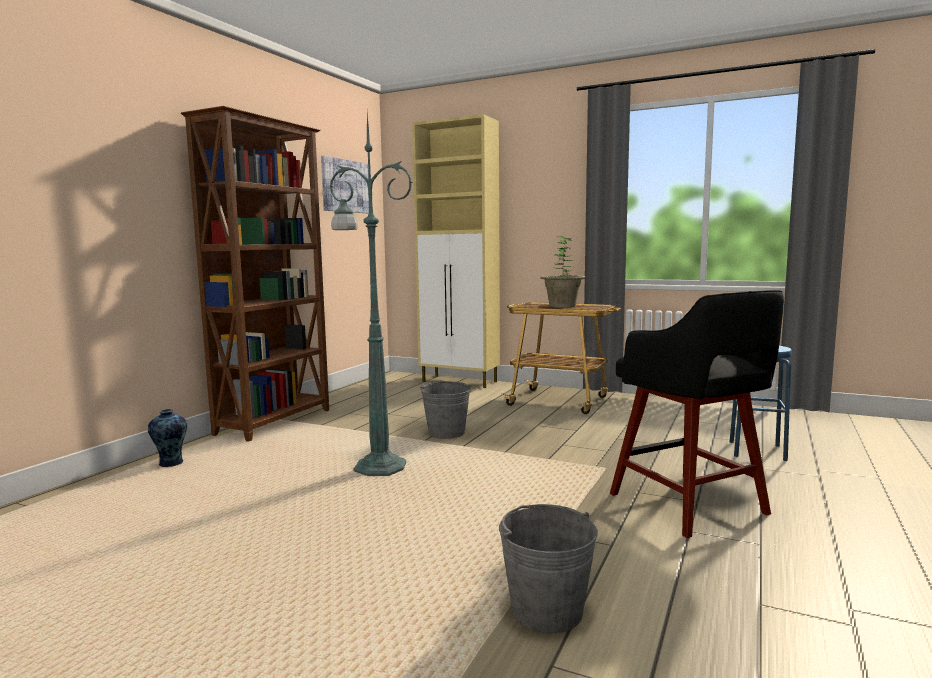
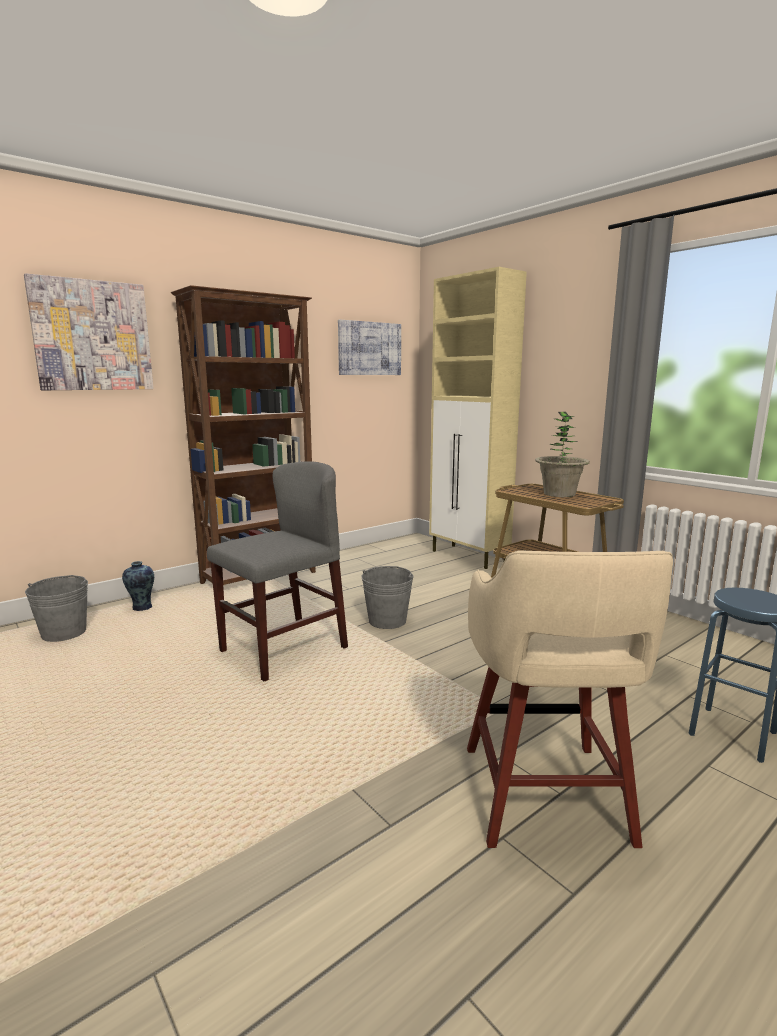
camera: 25 degrees right, 5 degrees up
green floor lamp [329,113,412,476] -> grey chair [207,461,348,682]
grey bucket [499,504,598,633] -> grey bucket moved to [25,575,88,642]
black stool [610,290,784,538] -> beige stool [467,550,673,848]
none -> picture [24,273,154,390]

